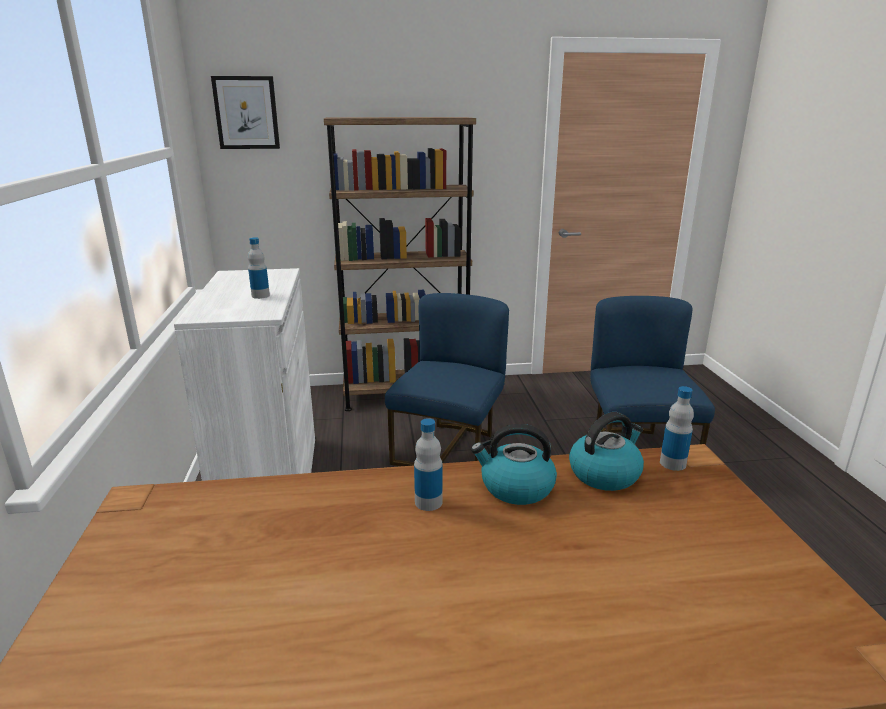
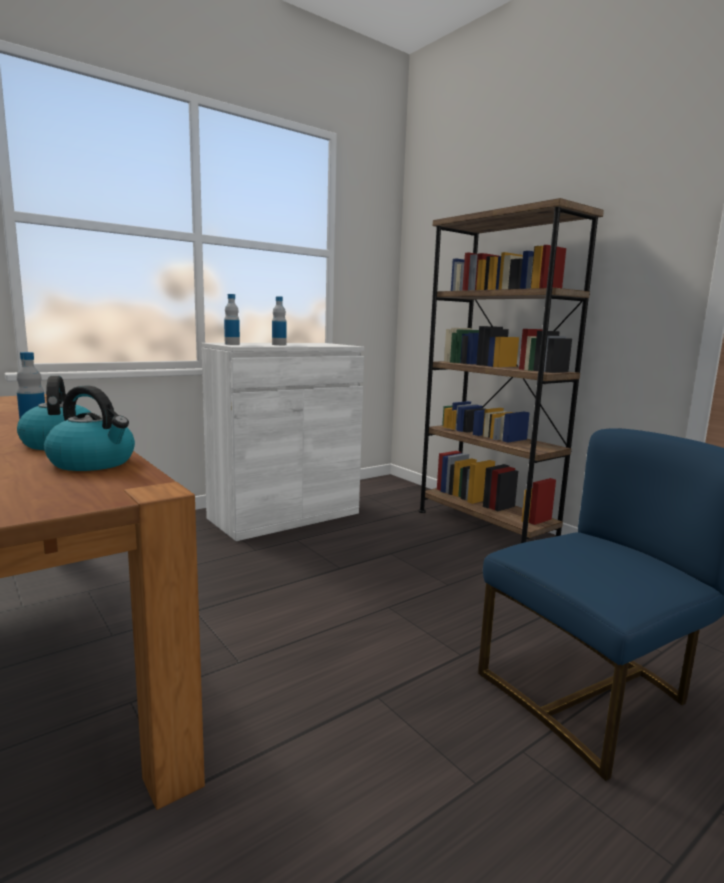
camera: 60 degrees right, 10 degrees down
picture [211,76,280,149] -> none
blue chair [385,293,509,466] -> none
bottle [660,386,694,471] -> bottle moved to [224,294,240,345]

